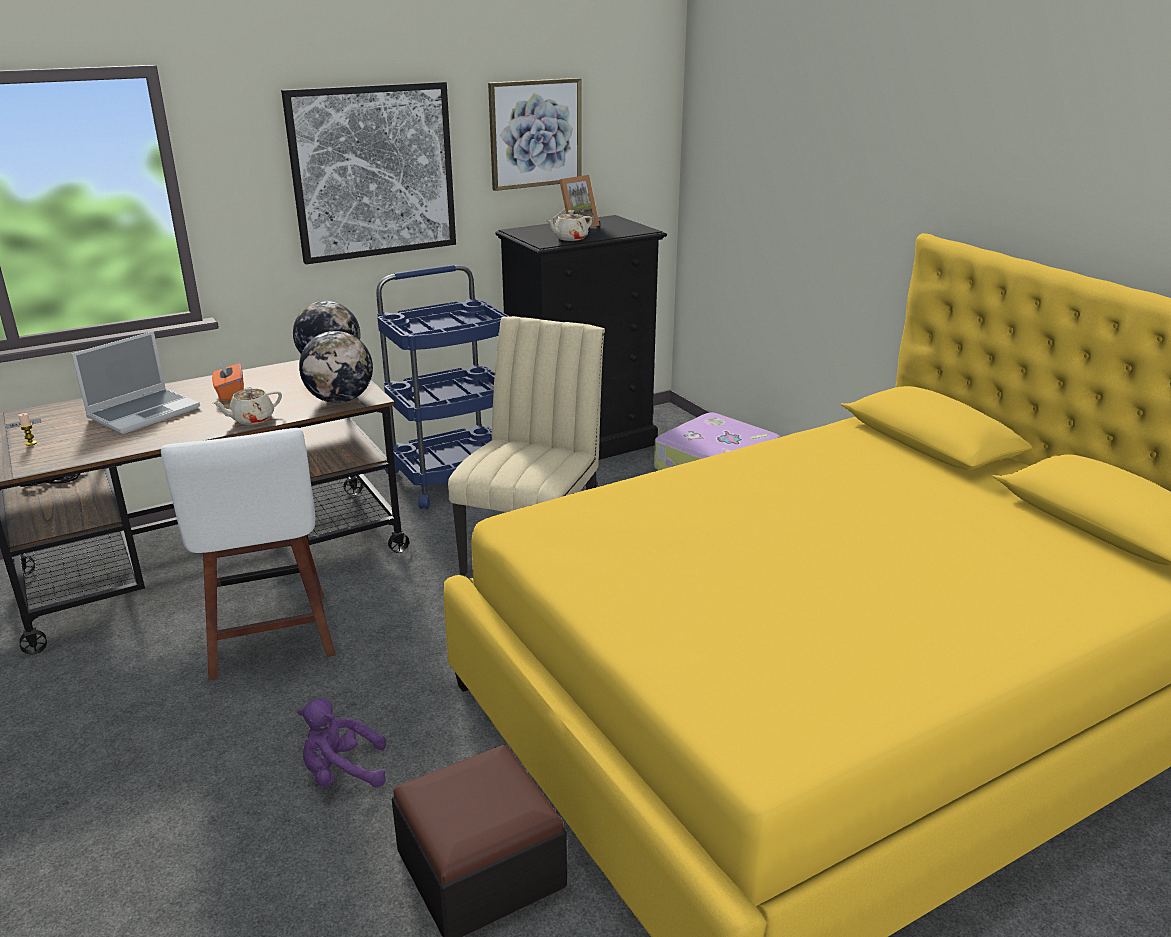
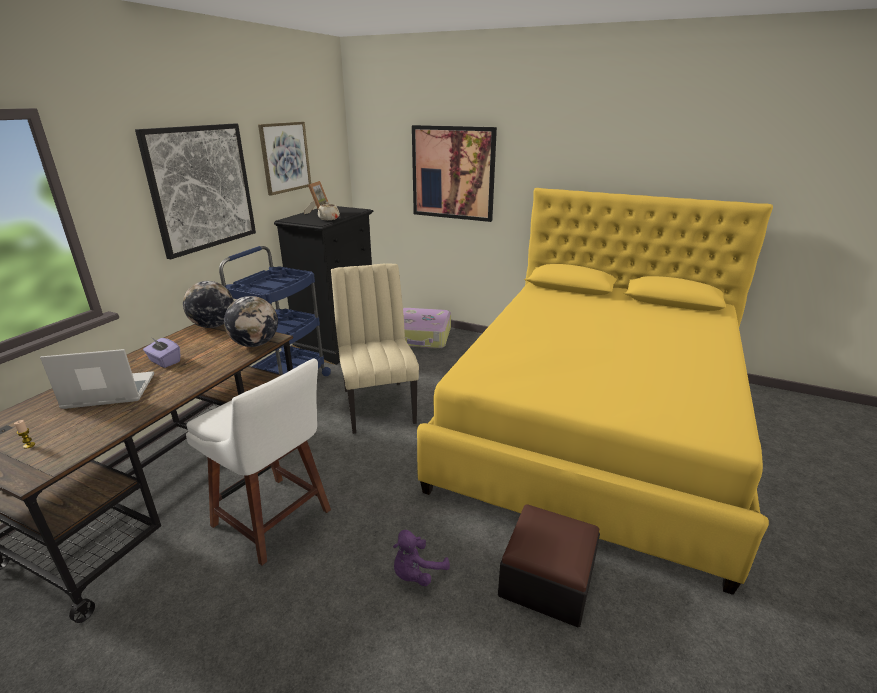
camera: 35 degrees left, 0 degrees up
laptop [72,331,200,434] -> laptop turned 105 degrees counterclockwise [40,349,154,409]
orange tissue box [212,360,244,401] -> purple tissue box [143,338,180,368]
beige teapot [212,387,282,425] -> none
none -> picture [412,125,497,222]

